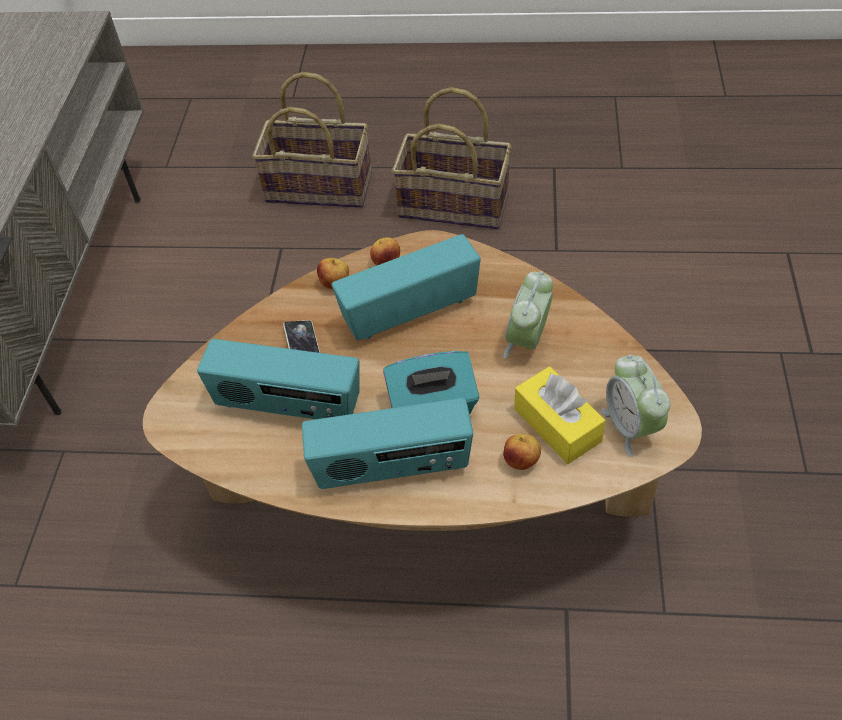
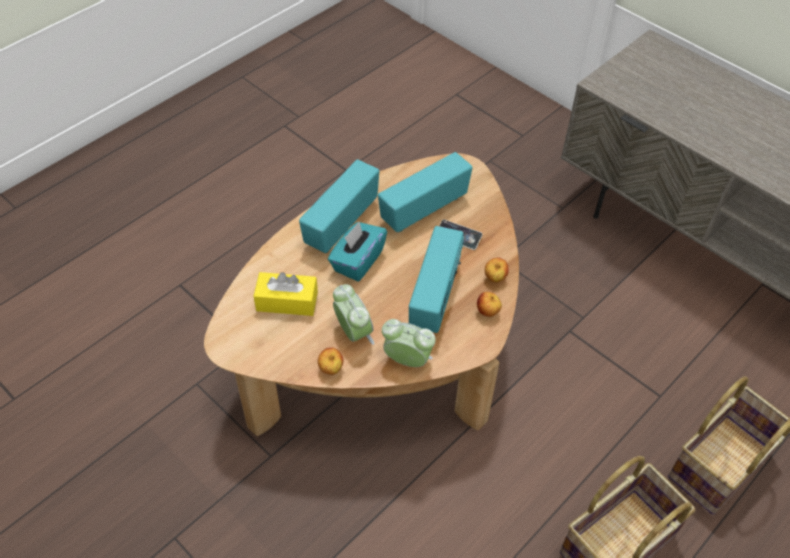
camera: 125 degrees right, 0 degrees up
apple [503,434,541,470] -> apple moved to [318,348,343,375]
alarm clock [601,355,670,457] -> alarm clock moved to [382,319,436,367]

